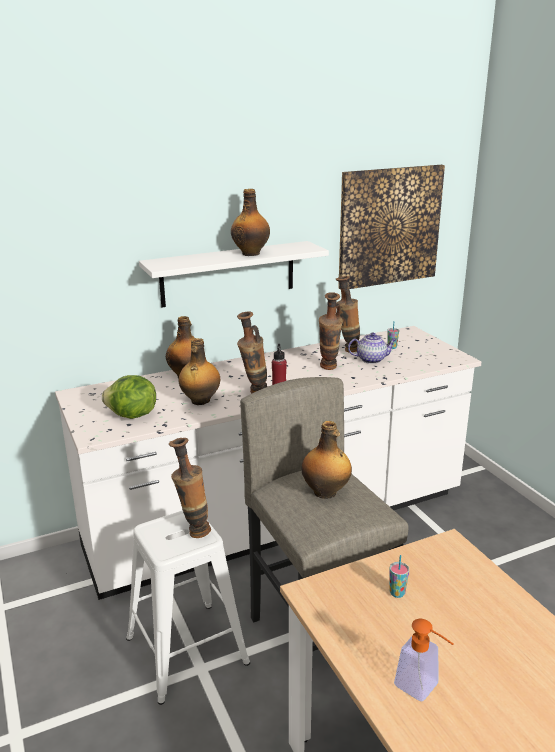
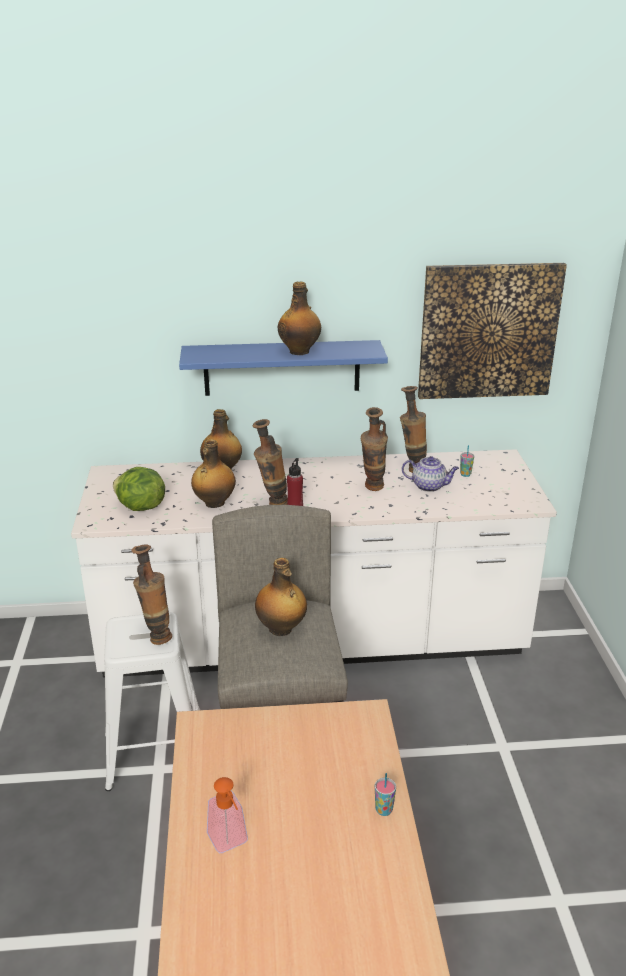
camera: 20 degrees right, 5 degrees up
white shelf [139,241,329,308] -> blue shelf [179,340,388,396]
cup [389,555,409,598] -> cup moved to [375,773,396,816]

